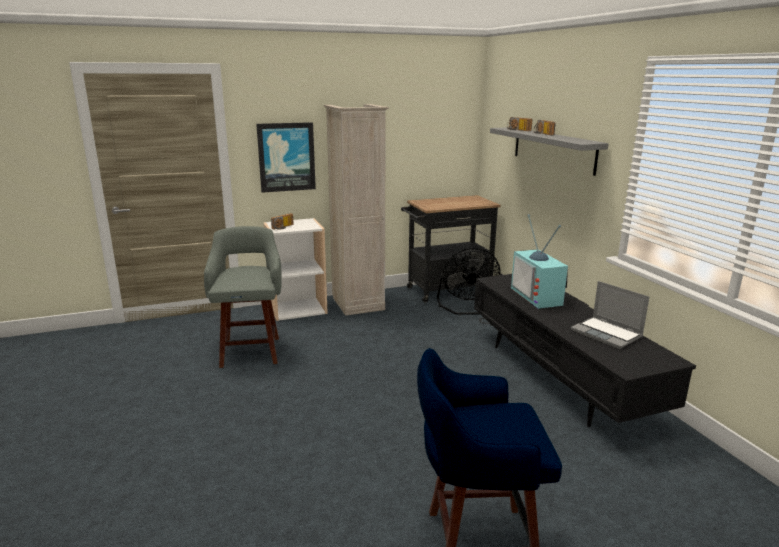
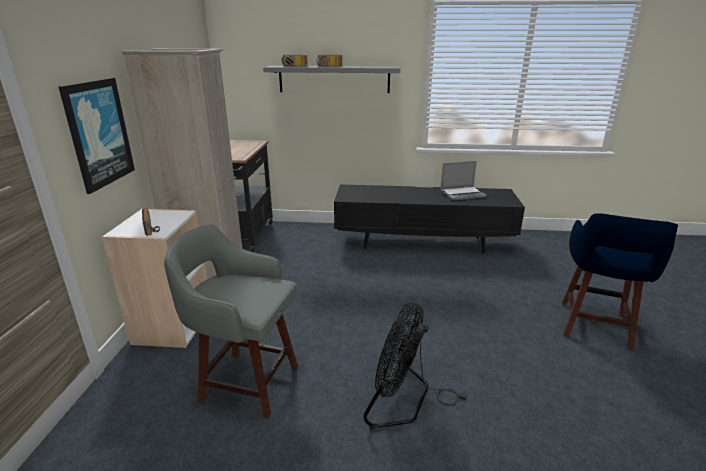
camera: 65 degrees left, 5 degrees up
black fan [437,248,503,326] -> black fan moved to [364,303,468,430]
television [511,214,568,309] -> none

